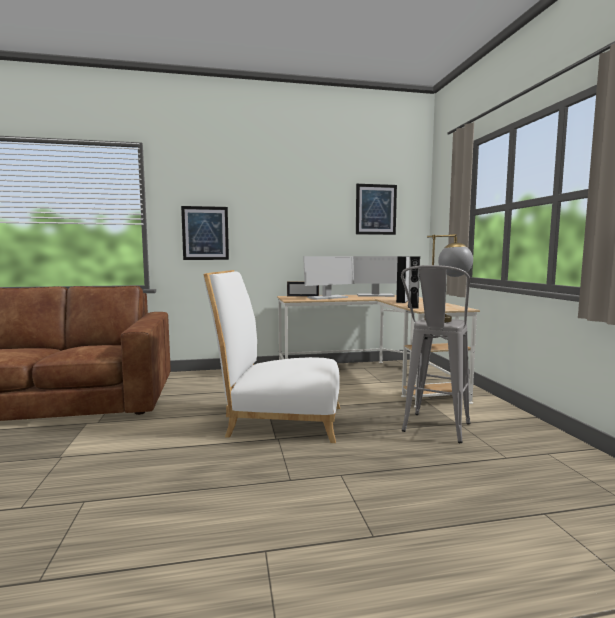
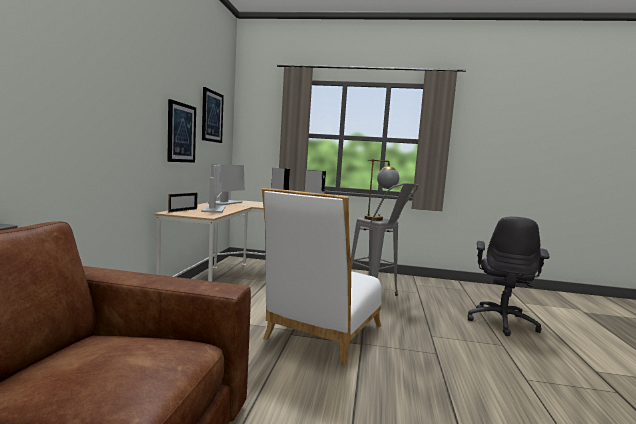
camera: 70 degrees left, 0 degrees up
picture [181,206,229,260] -> picture moved to [167,99,196,163]
none -> grey office chair [468,217,550,336]

